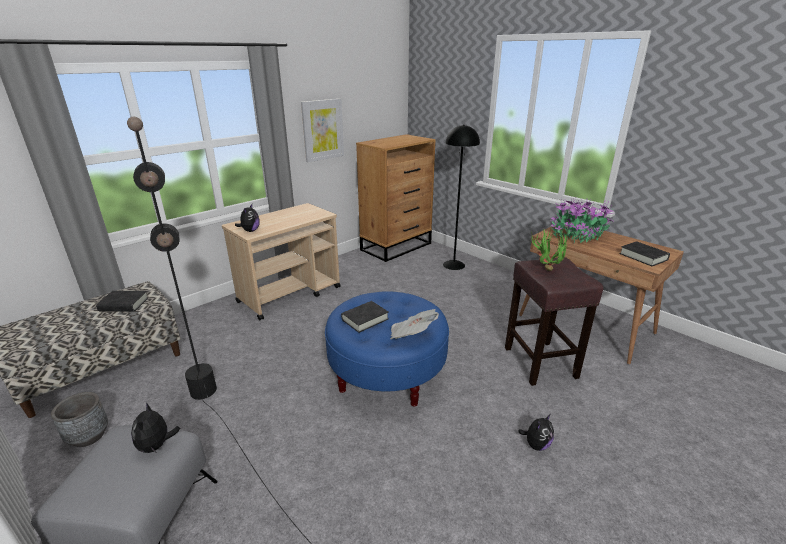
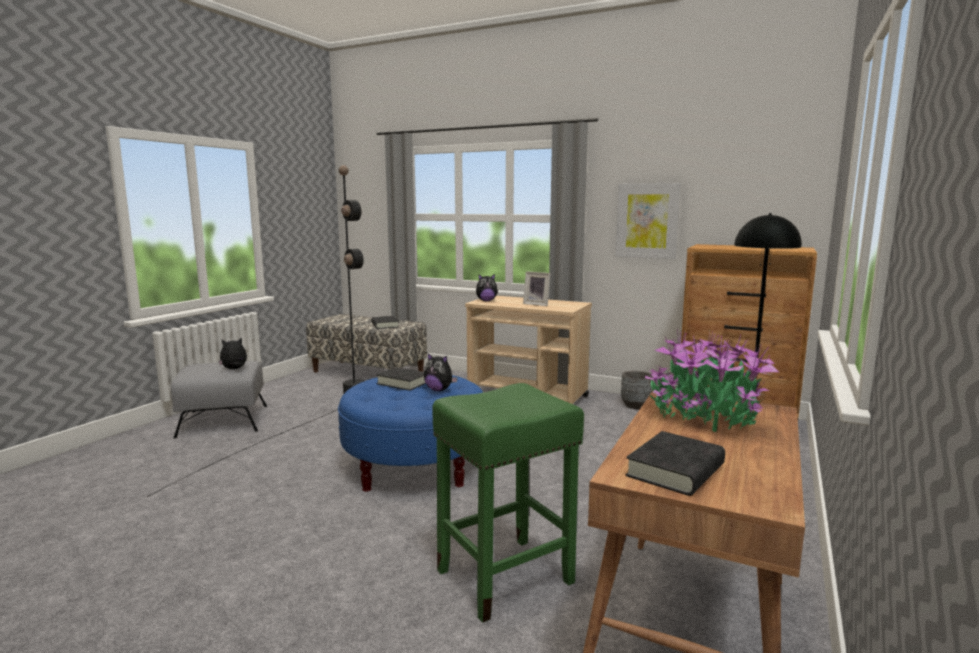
camera: 70 degrees right, 15 degrees down
grey planter [51,392,108,447] -> grey planter moved to [621,371,654,409]
newspaper [390,309,439,339] -> none
brown stool [505,257,603,386] -> green stool [432,383,584,623]
plush toy [518,414,554,451] -> plush toy moved to [424,353,458,391]
potted plant [530,227,568,271] -> none
none -> picture frame [523,271,550,306]

